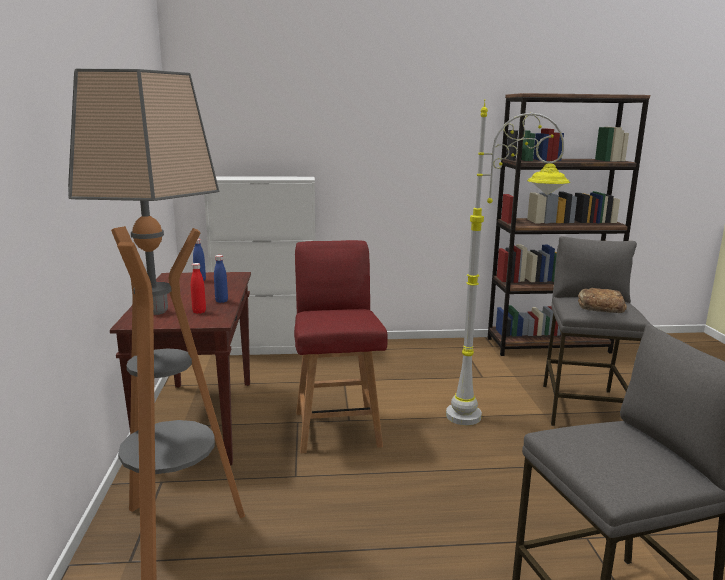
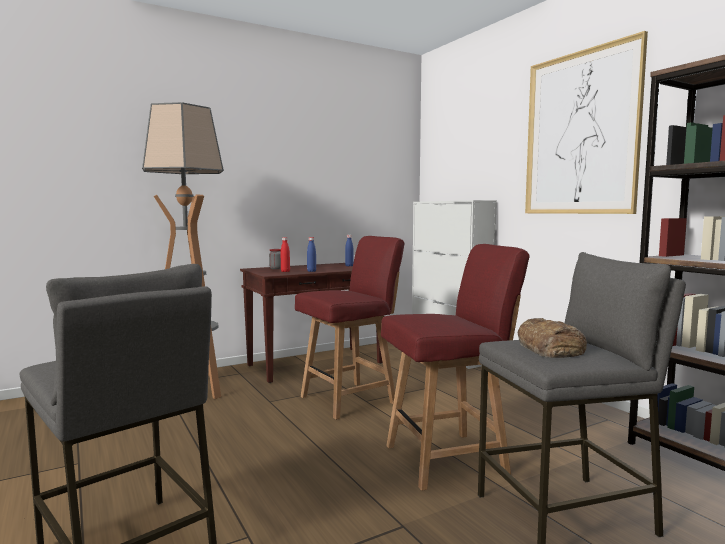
camera: 65 degrees right, 10 degrees down
grey floor lamp [446,99,570,425] -> red chair [381,244,530,491]
none -> picture [525,31,648,214]

